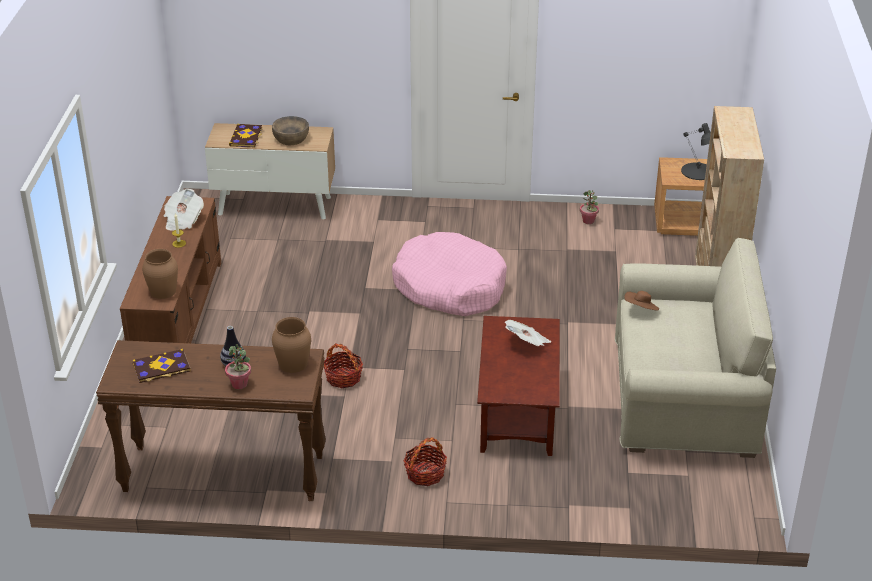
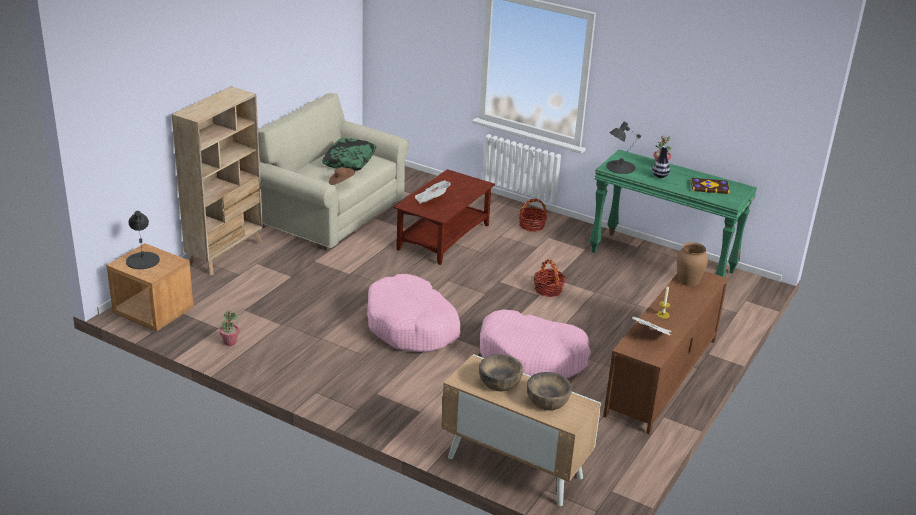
camera: 155 degrees left, 5 degrees down
brown console table [96,340,326,501] -> green console table [590,150,757,277]
book [229,124,263,147] -> brown bowl [527,372,572,410]
brown vase [272,317,311,373] -> black table lamp [606,121,641,174]
none -> pillow [322,138,376,171]
none -> pink dog bed [480,309,591,378]

